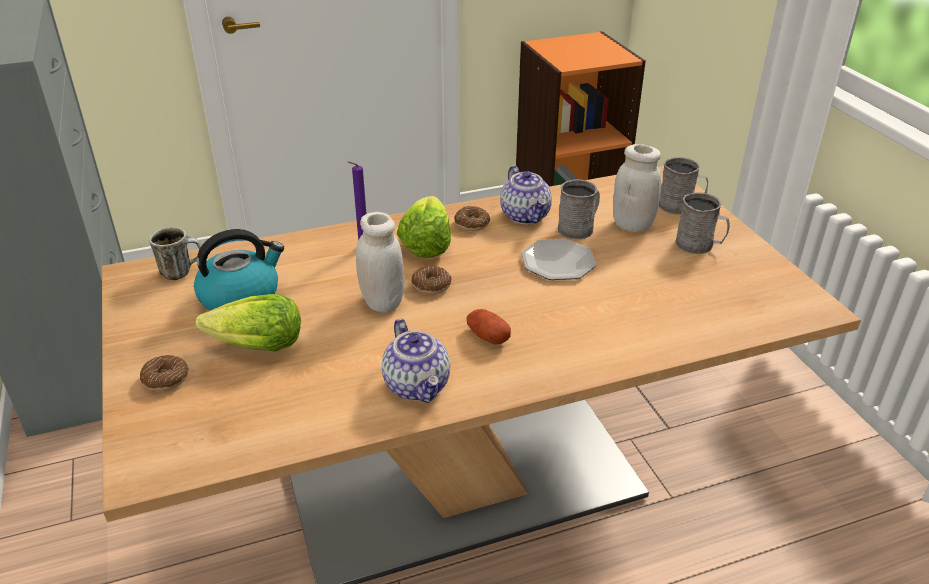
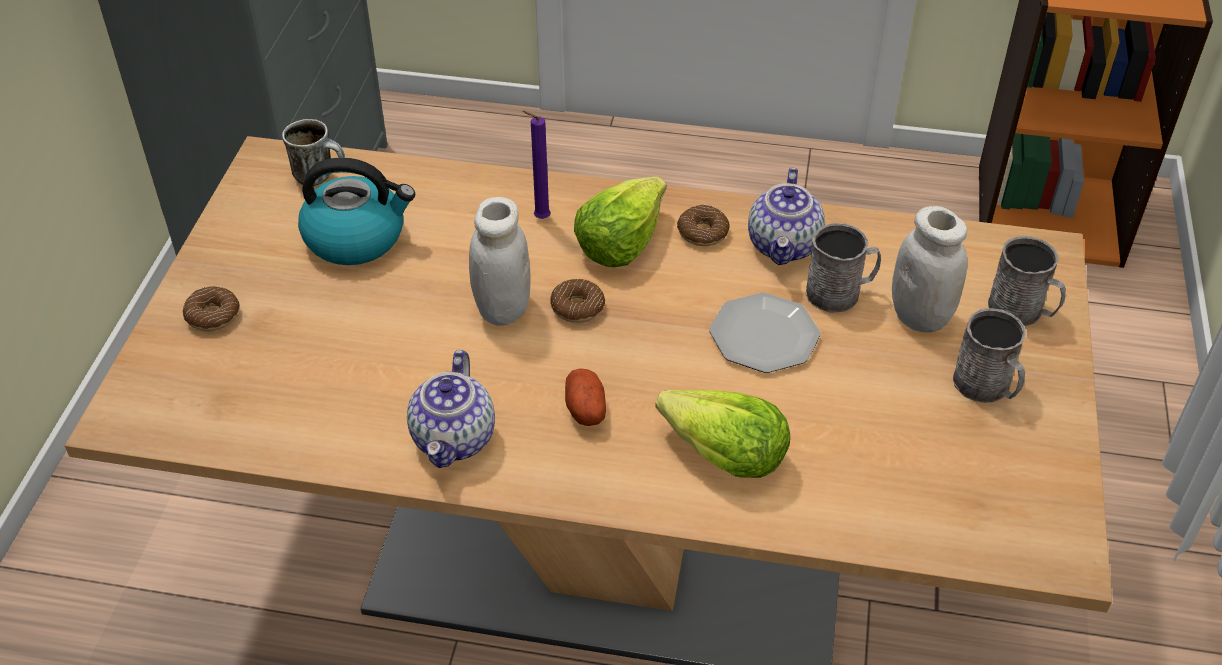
camera: 30 degrees right, 10 degrees up
lettuce [196,294,301,352] -> lettuce moved to [655,390,790,478]

